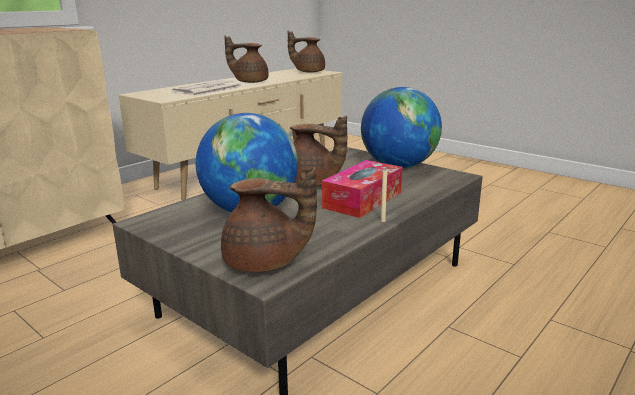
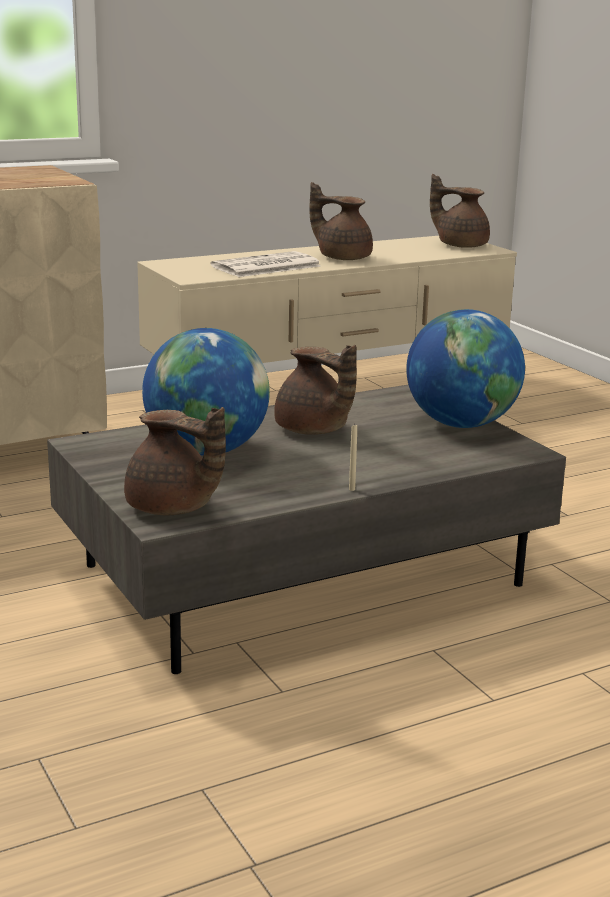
camera: 20 degrees right, 0 degrees up
tissue box [322,160,403,218] -> none

